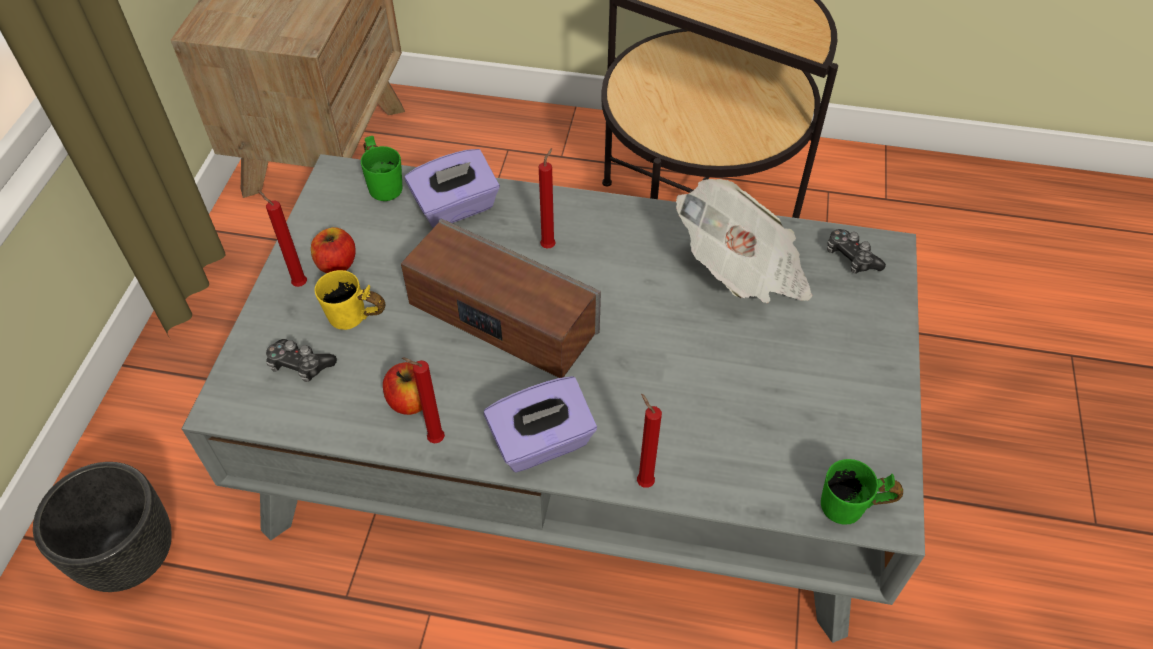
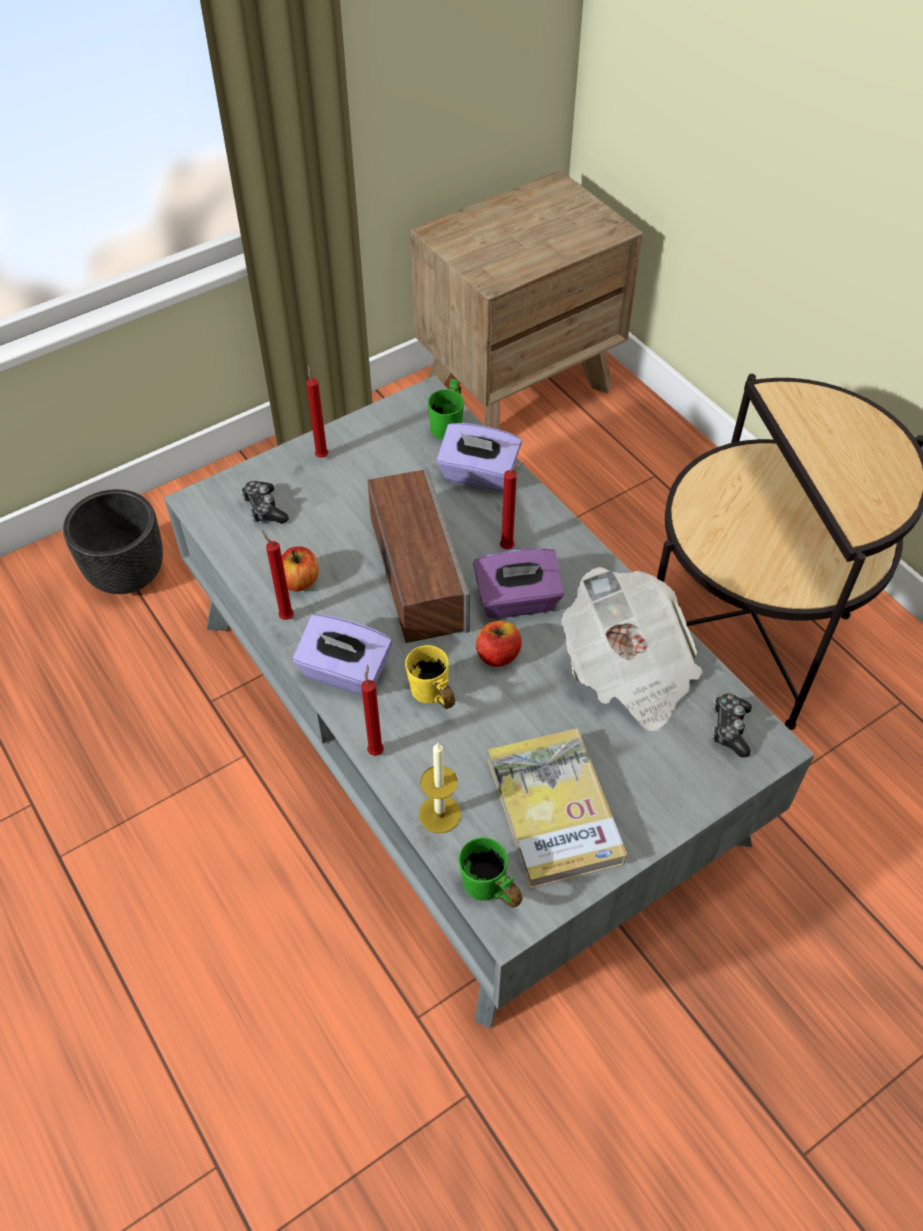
camera: 45 degrees right, 0 degrees up
apple [311,227,356,274] -> apple moved to [476,621,522,667]
yellow mug [315,270,385,330] -> yellow mug moved to [405,645,455,709]
none -> candle [419,742,461,833]
none -> purple tissue box [473,548,564,619]
none -> book [487,728,627,889]

